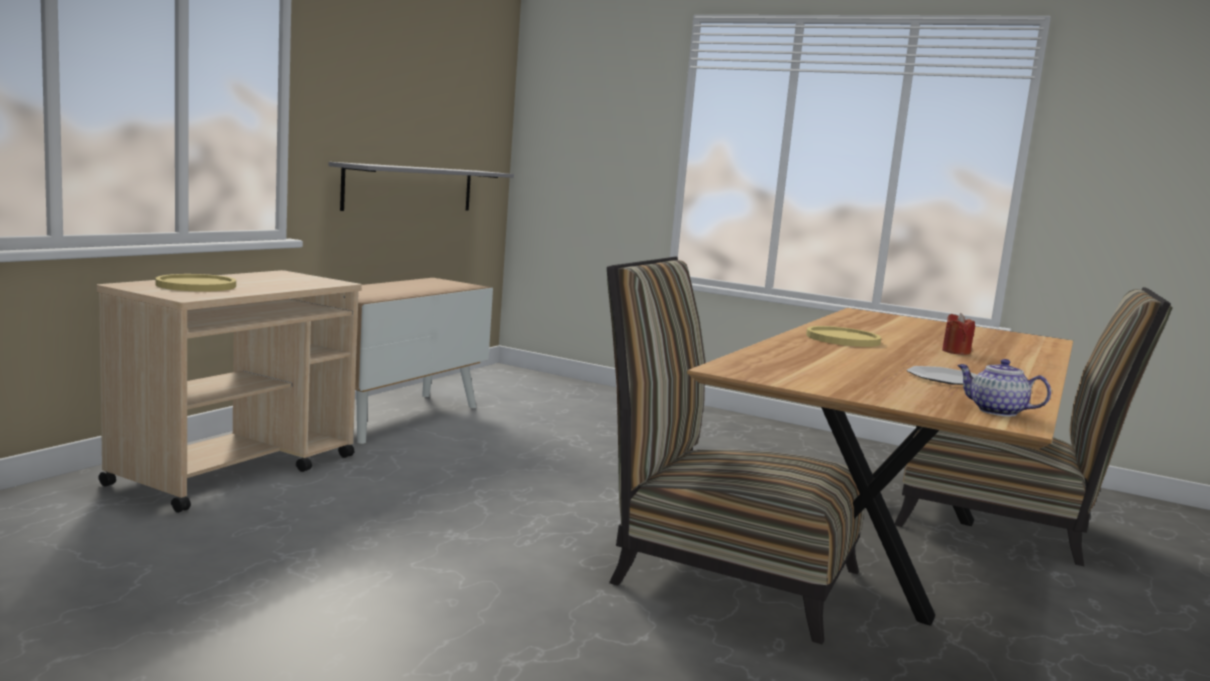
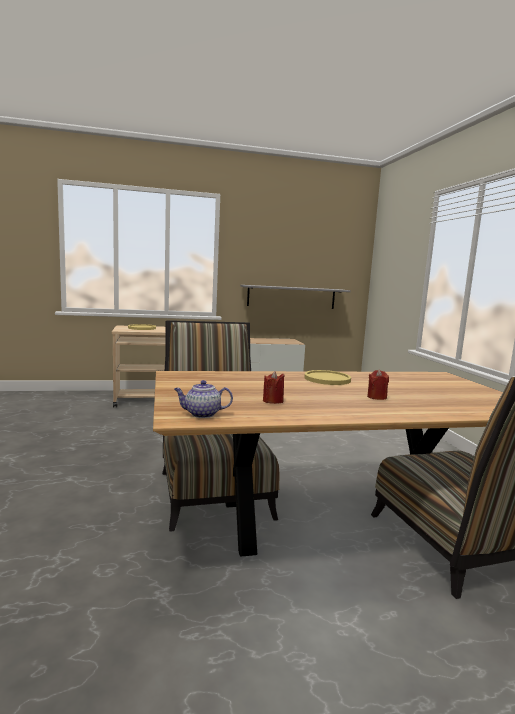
camera: 50 degrees right, 0 degrees up
plate [907,366,976,385] -> red candle [263,371,285,404]
teapot [957,359,1051,417] -> teapot turned 90 degrees counterclockwise [174,380,233,418]

